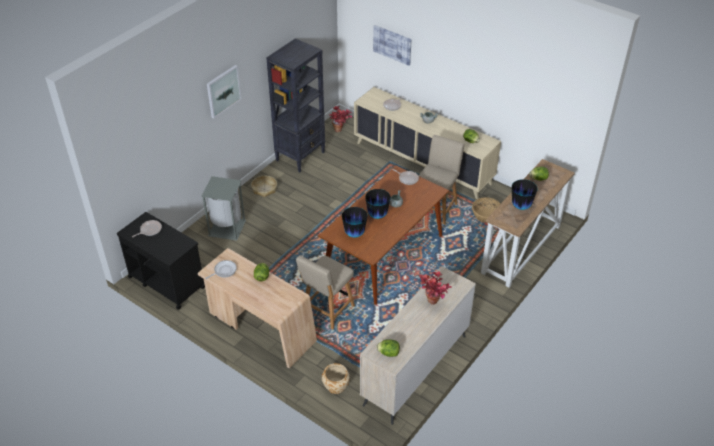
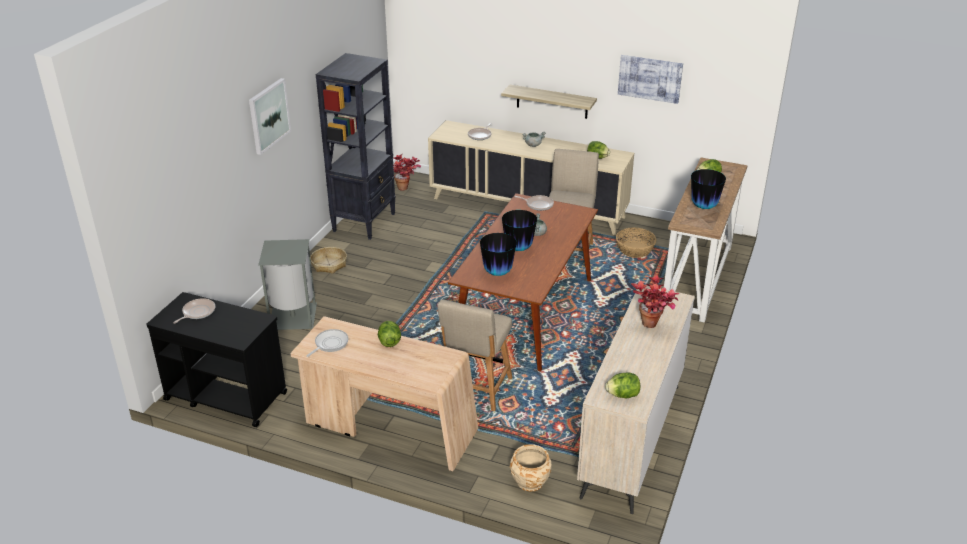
camera: 15 degrees left, 10 degrees down
picture [373,25,412,66] -> picture moved to [618,55,683,104]
none -> shelf [501,85,597,119]

